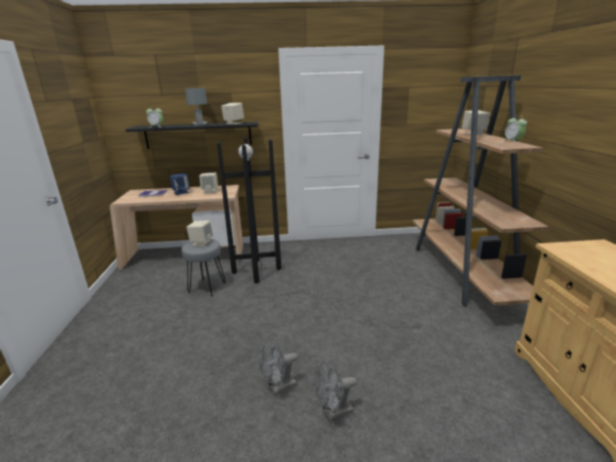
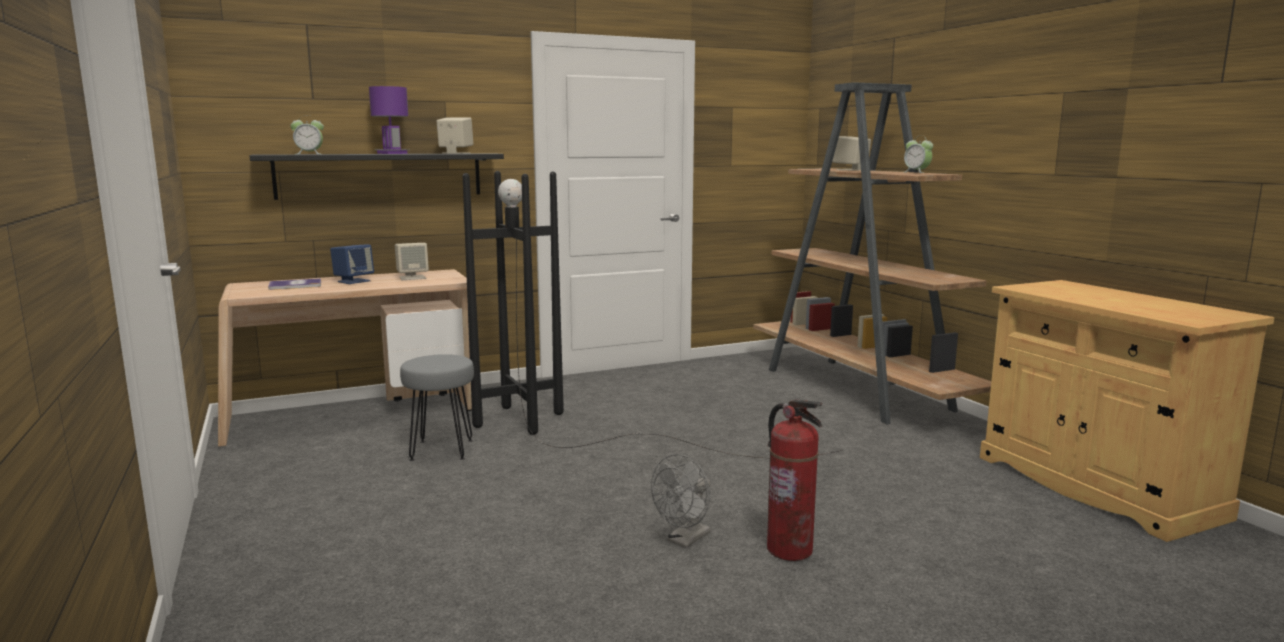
camera: 20 degrees left, 10 degrees down
grey table lamp [185,88,207,126] -> purple table lamp [369,86,410,154]
beige speaker [186,220,213,246] -> none
grey fan [314,361,357,420] -> fire extinguisher [767,399,822,561]

